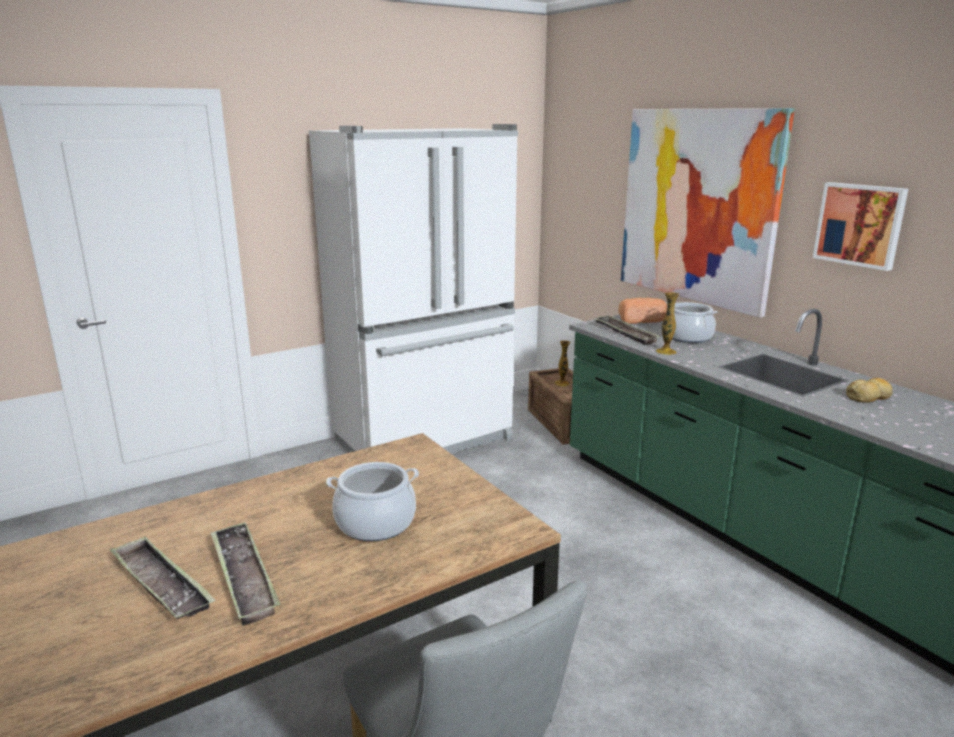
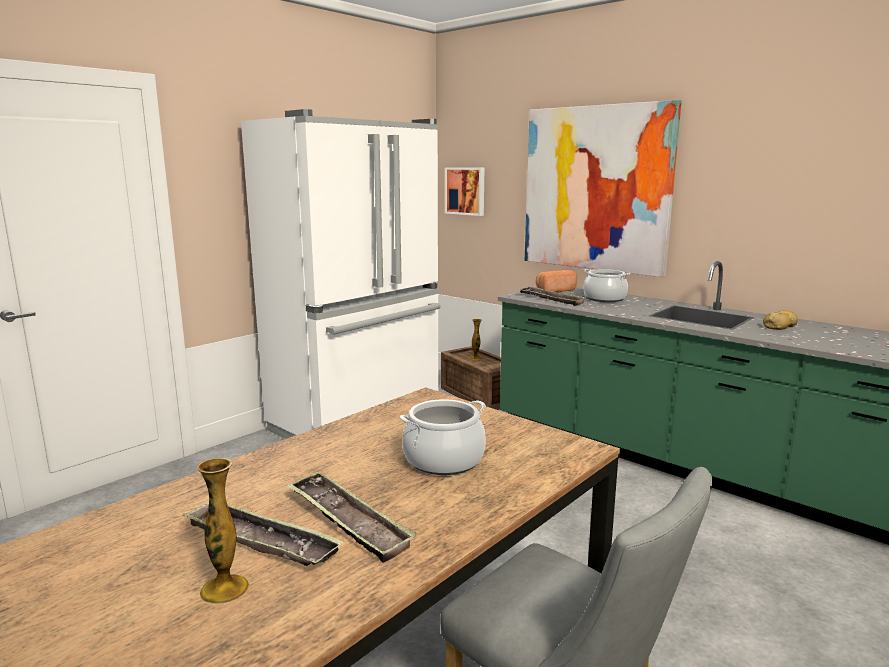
camera: 15 degrees left, 5 degrees down
vase [656,292,680,355] -> vase moved to [197,458,249,604]
picture [813,182,908,271] -> picture moved to [445,167,484,216]

